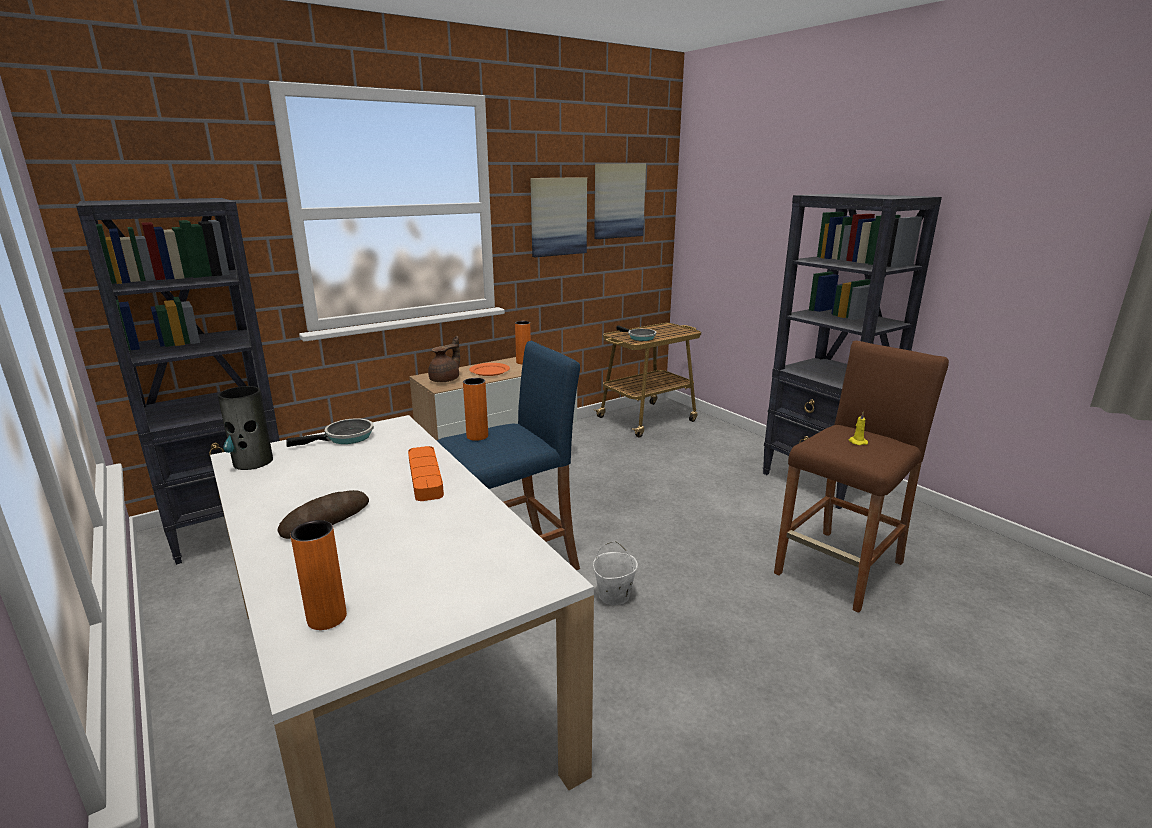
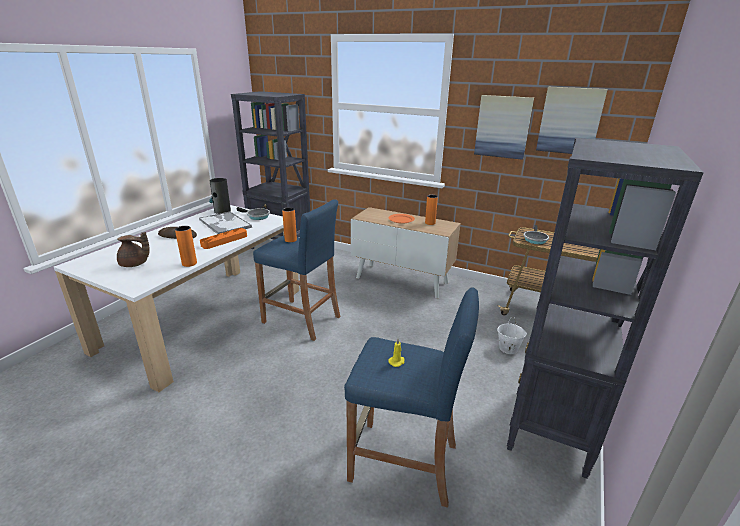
camera: 60 degrees right, 5 degrees up
orange vase [290,520,347,630] -> orange vase moved to [175,226,197,267]
brown teapot [428,336,460,382] -> brown teapot moved to [117,232,150,267]
white bucket [593,541,638,605] -> white bucket moved to [497,317,527,354]
brown stool [774,341,949,613] -> blue stool [344,287,479,508]
none -> tray [199,211,252,234]

